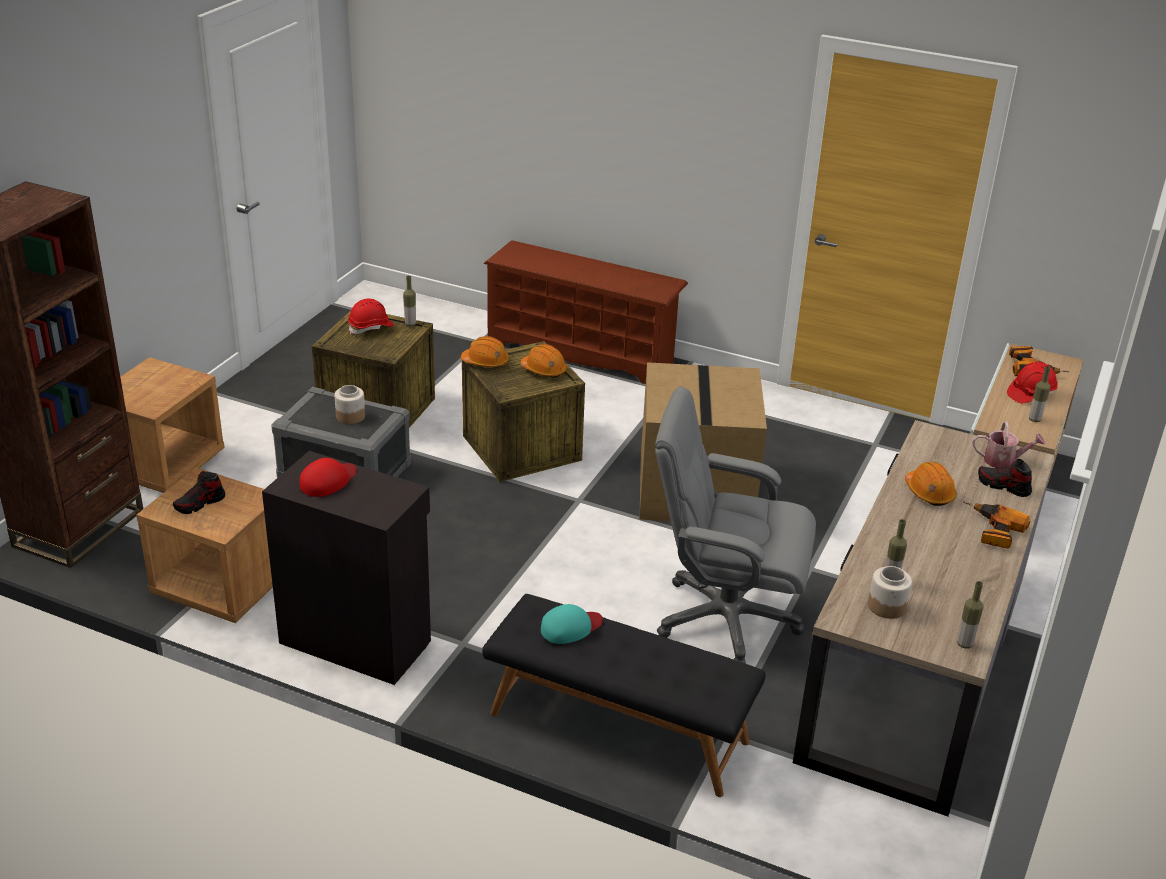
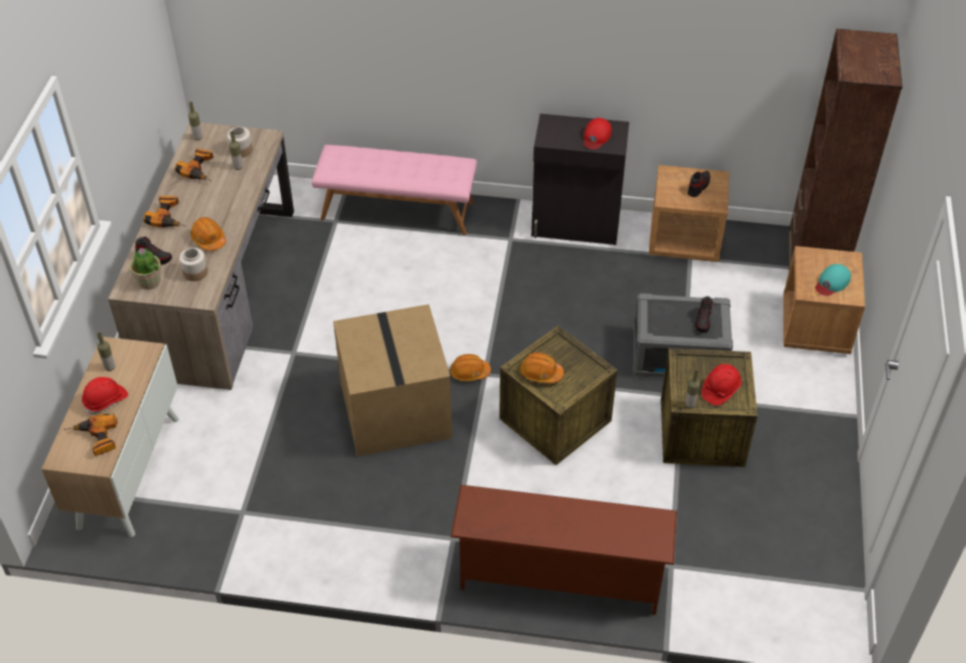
camera: 165 degrees right, 15 degrees up
jar [335,385,365,424] -> jar moved to [179,248,208,281]
orange hard hat [461,336,509,368] -> orange hard hat moved to [450,354,491,381]
black bench [482,594,766,797] -> pink bench [311,145,477,235]
turquoise cap [541,604,603,644] -> turquoise cap moved to [815,264,851,296]
grey office chair [655,387,816,664] -> none
watering can [973,422,1045,468] -> potted plant [130,248,162,290]
none -> power drill [175,149,213,182]
none -> shoe [695,296,713,333]

